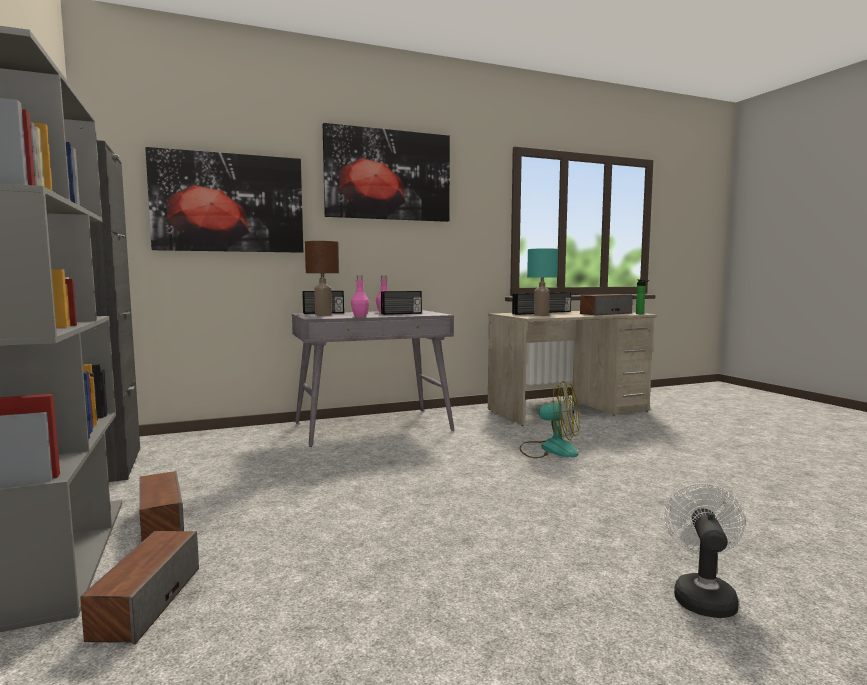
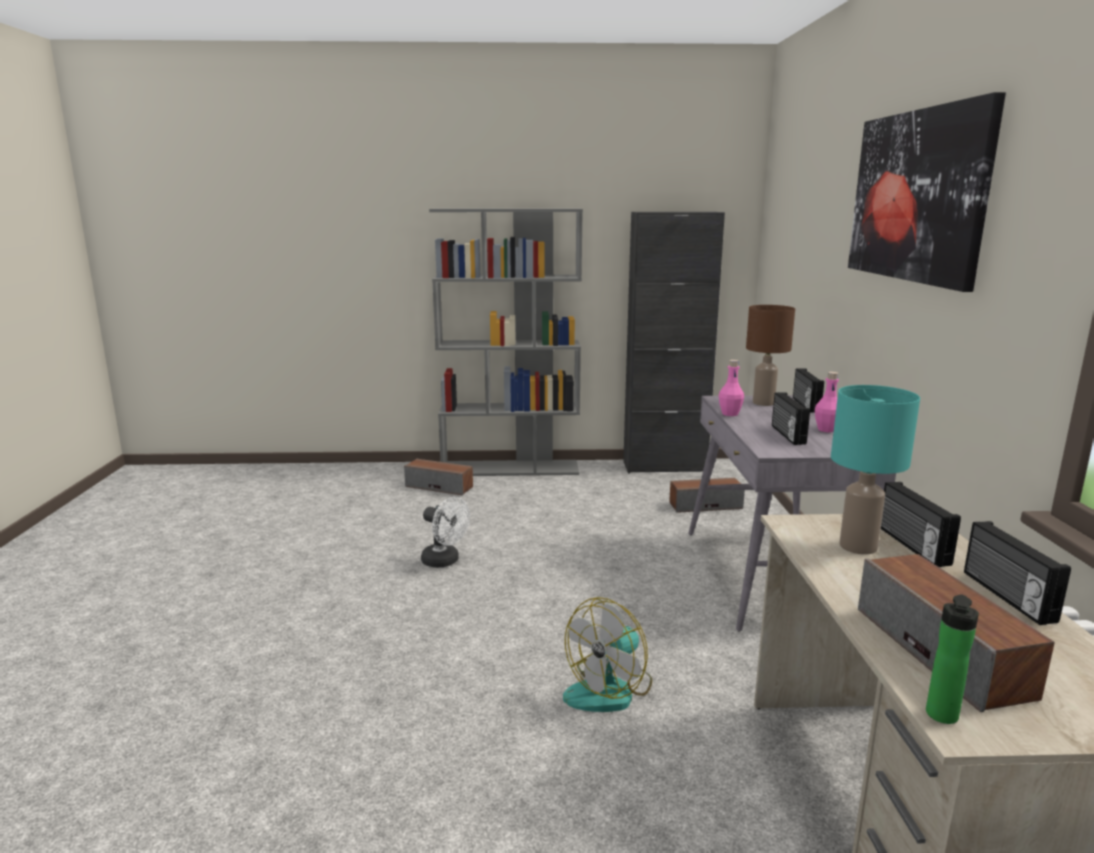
camera: 110 degrees right, 10 degrees up
speaker [139,471,184,542] -> speaker moved to [669,478,745,513]
picture [145,147,303,253] -> none
white fan [664,483,745,618] -> white fan moved to [421,497,470,568]

